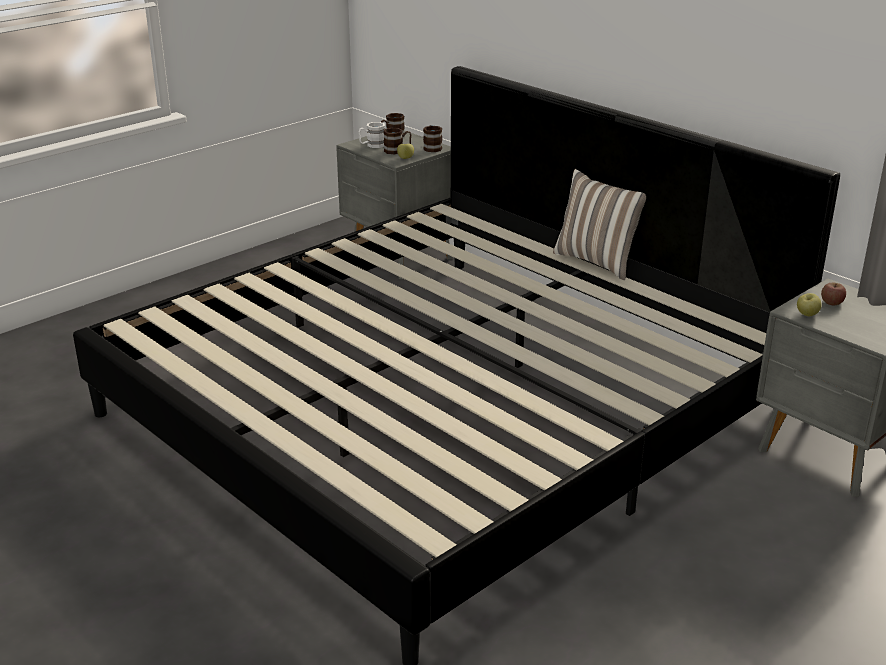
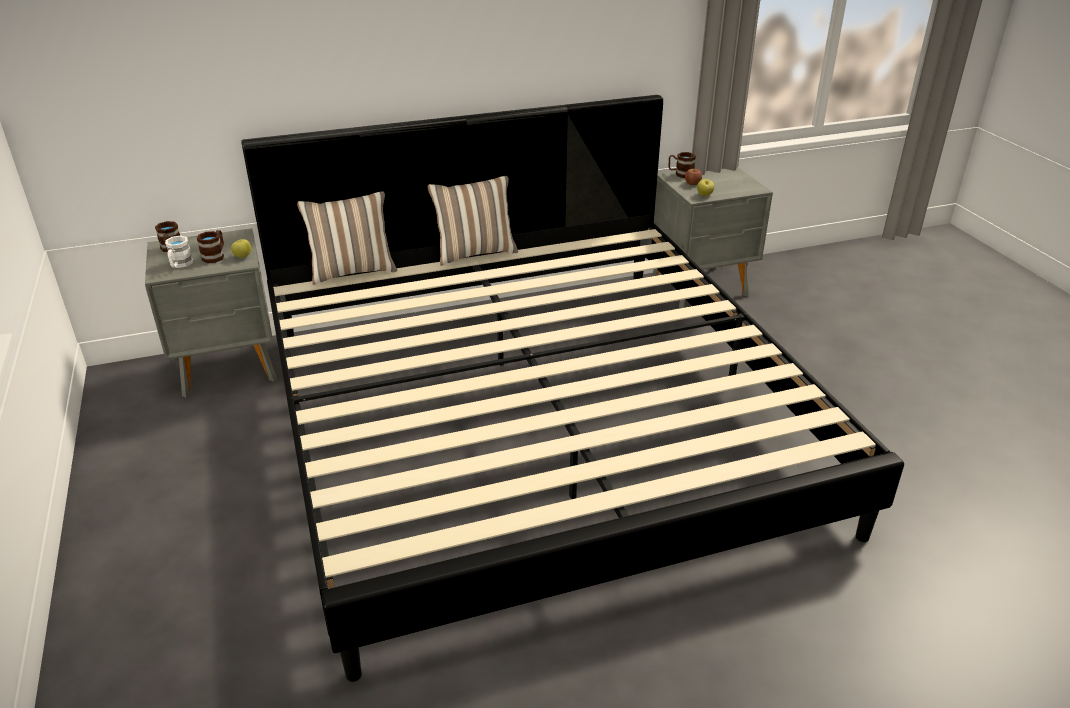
camera: 65 degrees left, 5 degrees up
brown mug [423,125,442,152] -> brown mug moved to [669,152,696,178]
none -> pillow [297,191,397,285]

